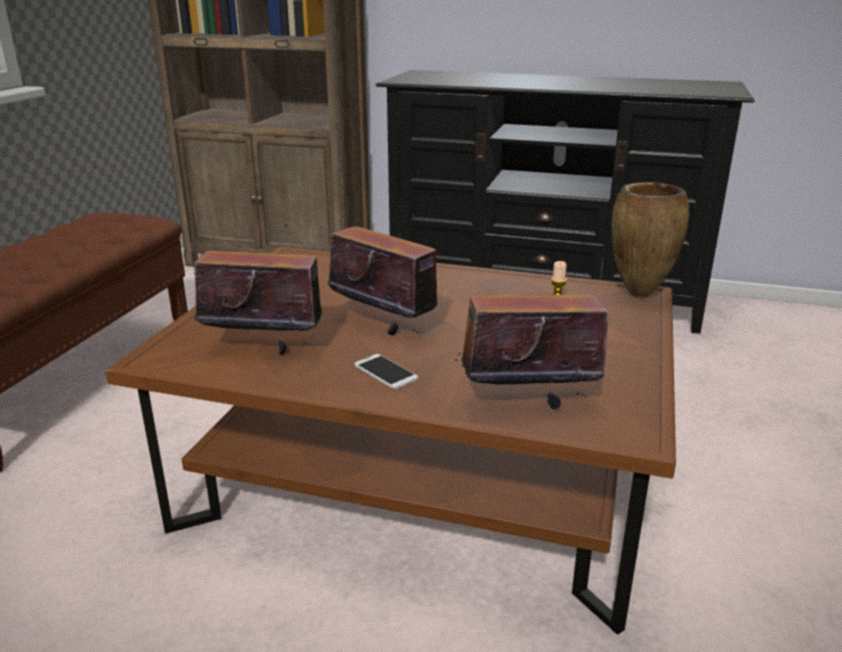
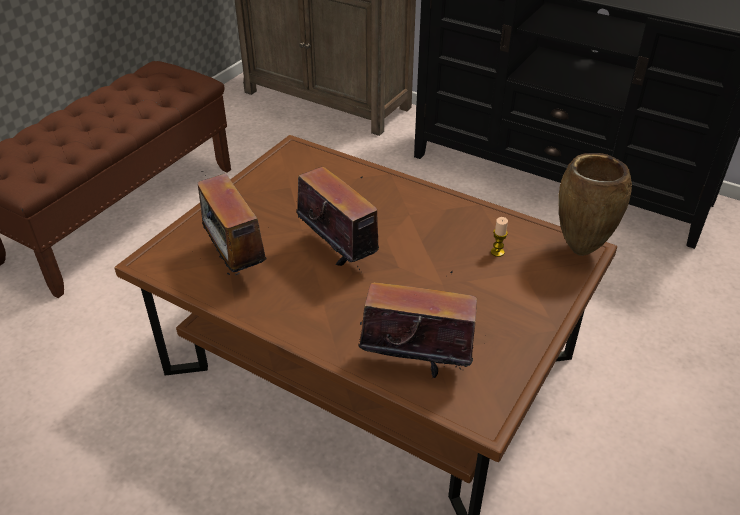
camera: 15 degrees right, 15 degrees up
radio [194,224,323,355] -> radio turned 135 degrees counterclockwise [192,171,267,275]
phone [354,354,418,389] -> none

